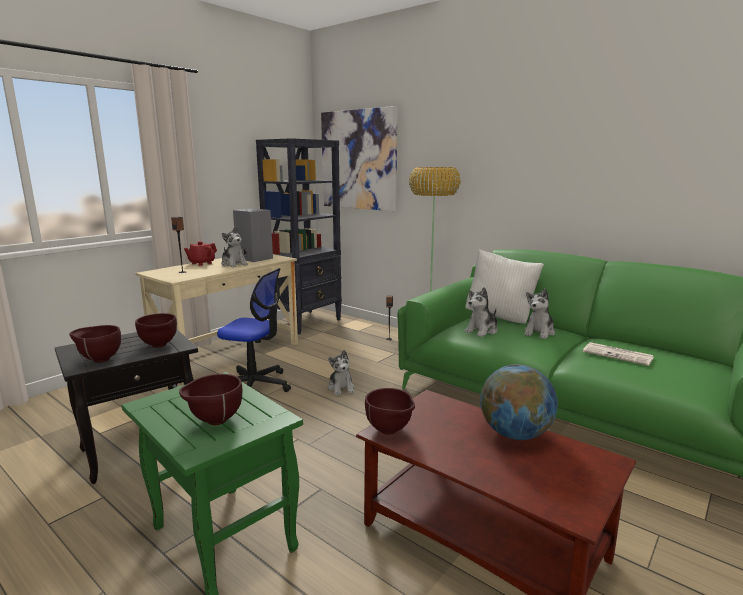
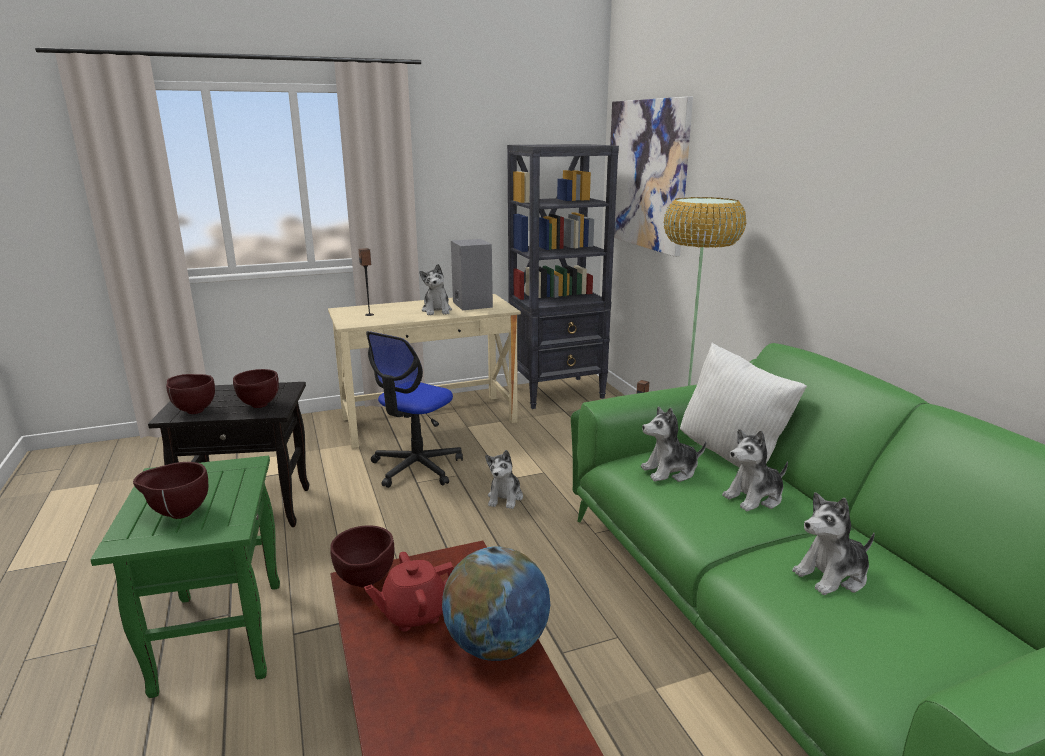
camera: 30 degrees right, 5 degrees up
red teapot [184,241,217,266] -> red teapot moved to [364,552,454,631]
office chair [217,268,291,392] -> office chair turned 75 degrees clockwise [366,331,463,488]
newspaper [583,342,654,366] -> plush toy [792,492,875,595]

